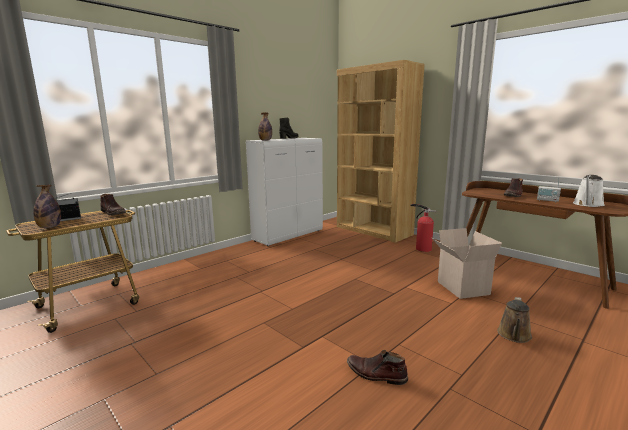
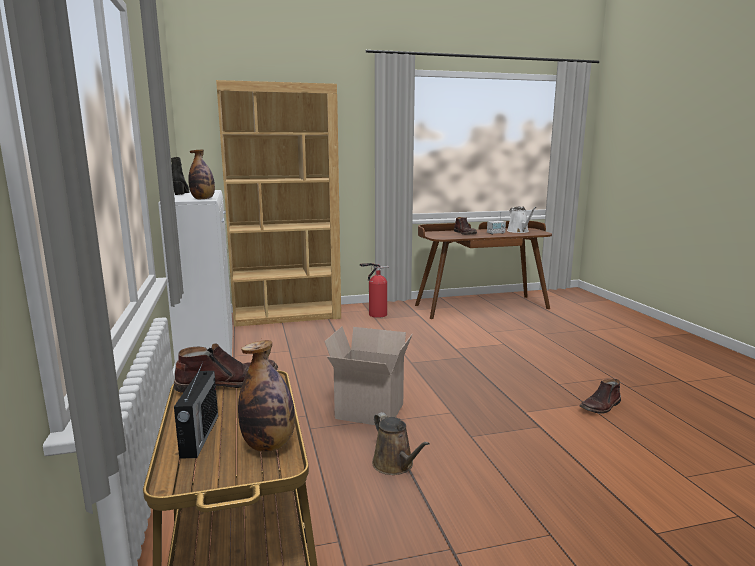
camera: 60 degrees left, 0 degrees up
cardboard box [432,228,502,299] -> cardboard box moved to [324,326,413,425]
brown watering can [497,297,532,343] -> brown watering can moved to [372,412,430,475]

